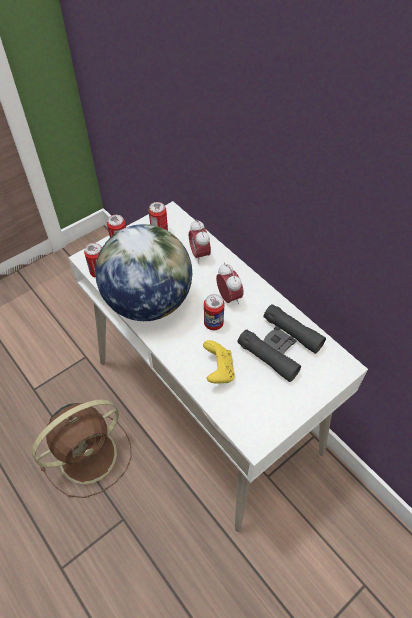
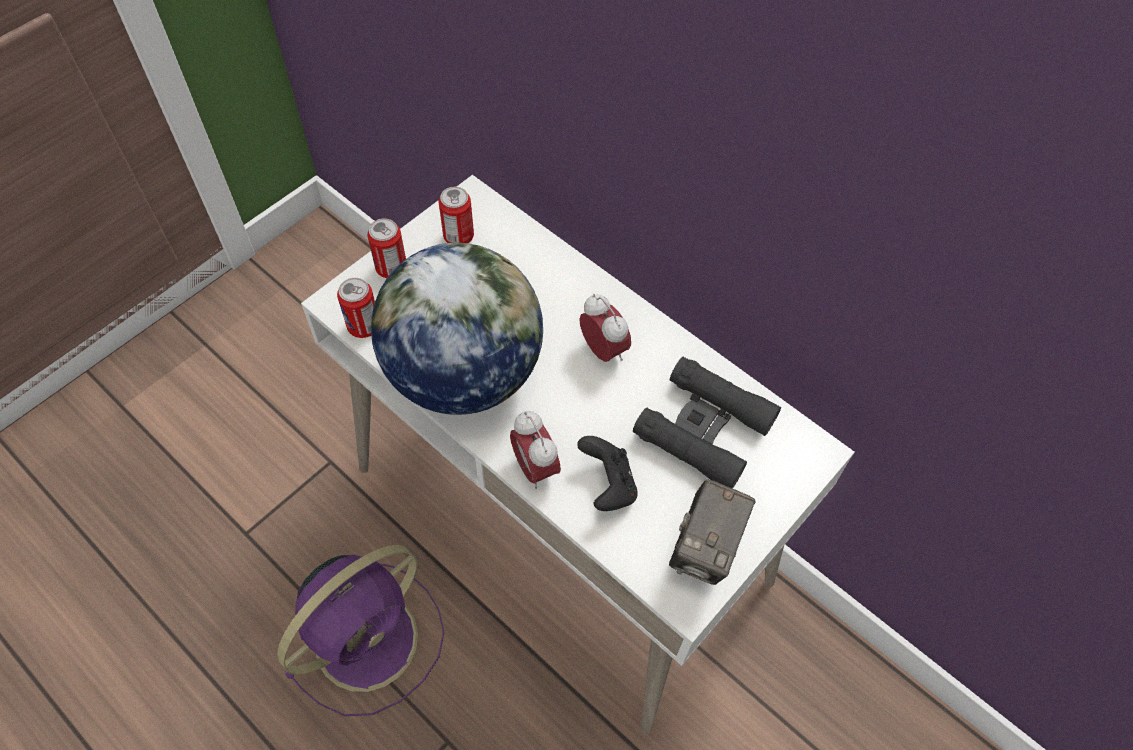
camera: 10 degrees left, 5 degrees up
brown fan [32,399,132,498] -> purple fan [277,545,444,716]
alarm clock [189,219,211,264] -> alarm clock moved to [510,411,561,489]
yellow game controller [203,340,235,384] -> black game controller [577,436,638,511]
can [204,294,224,330] -> none
none -> camera [669,479,756,585]

